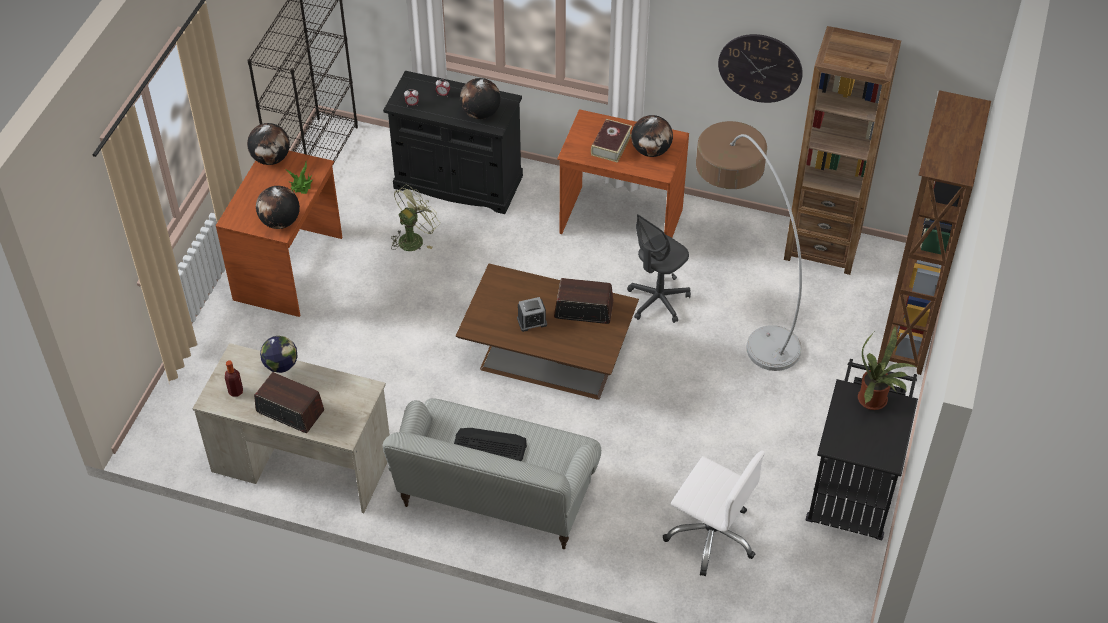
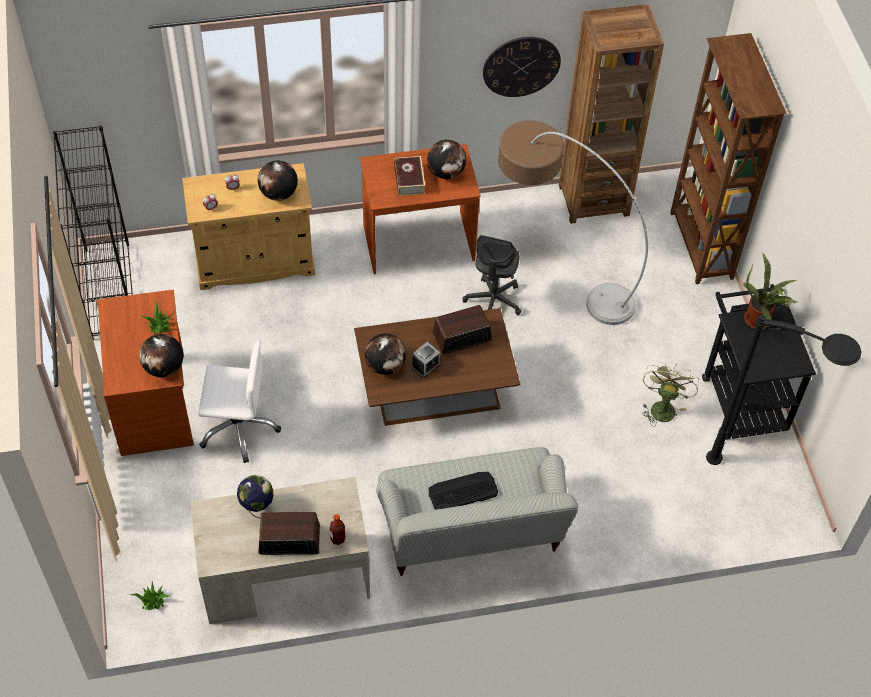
camera: 30 degrees left, 5 degrees up
bottle [225,361,243,397] -> bottle moved to [330,514,345,545]
globe [247,123,290,165] -> globe moved to [365,334,406,375]
black cabinet [383,71,523,214] -> beige cabinet [182,163,315,290]
green fan [391,185,440,251] -> green fan moved to [642,362,699,426]
white office chair [663,450,765,576] -> white office chair moved to [199,340,281,463]
none -> potted plant [129,581,170,611]
none -> black floor lamp [706,315,862,465]

